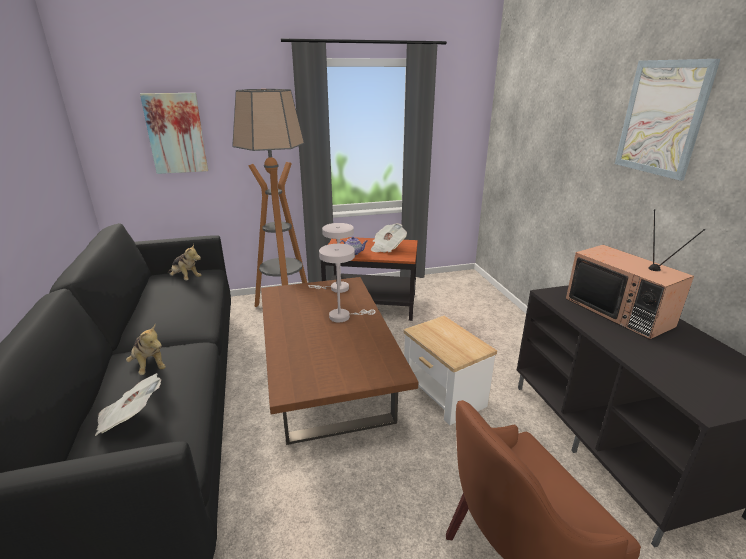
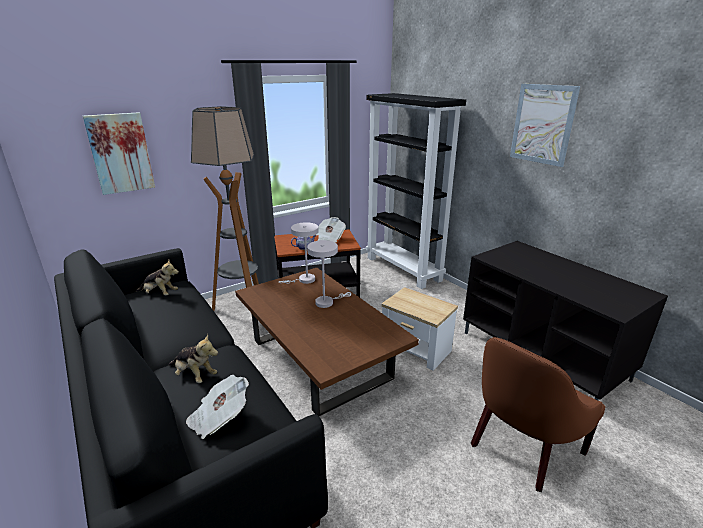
camera: 20 degrees left, 0 degrees up
television [566,209,705,340] -> none
none -> black bookcase [366,93,466,289]

